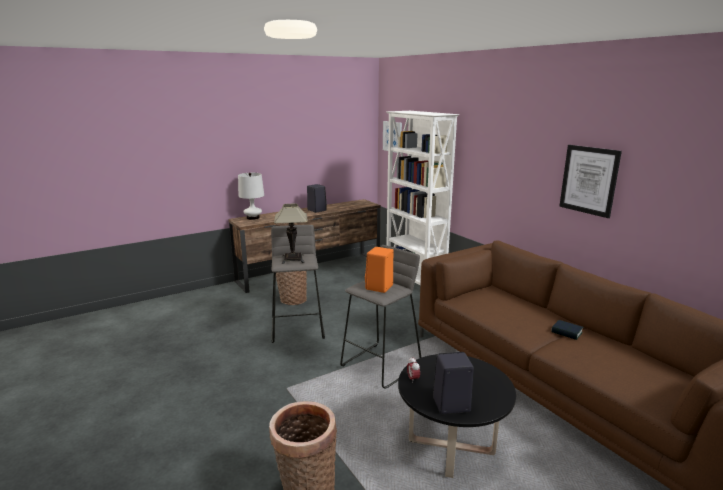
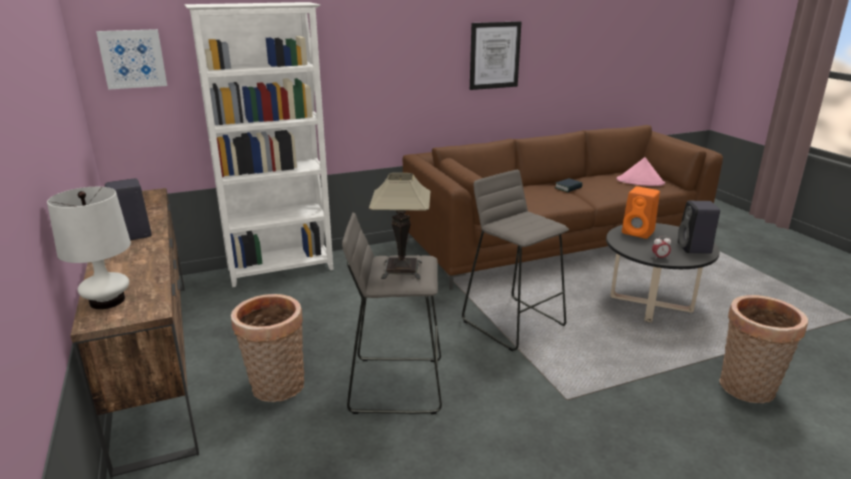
camera: 80 degrees left, 5 degrees up
orange speaker [365,247,394,293] -> orange speaker moved to [622,186,660,239]
none -> pink hat [617,157,665,186]

